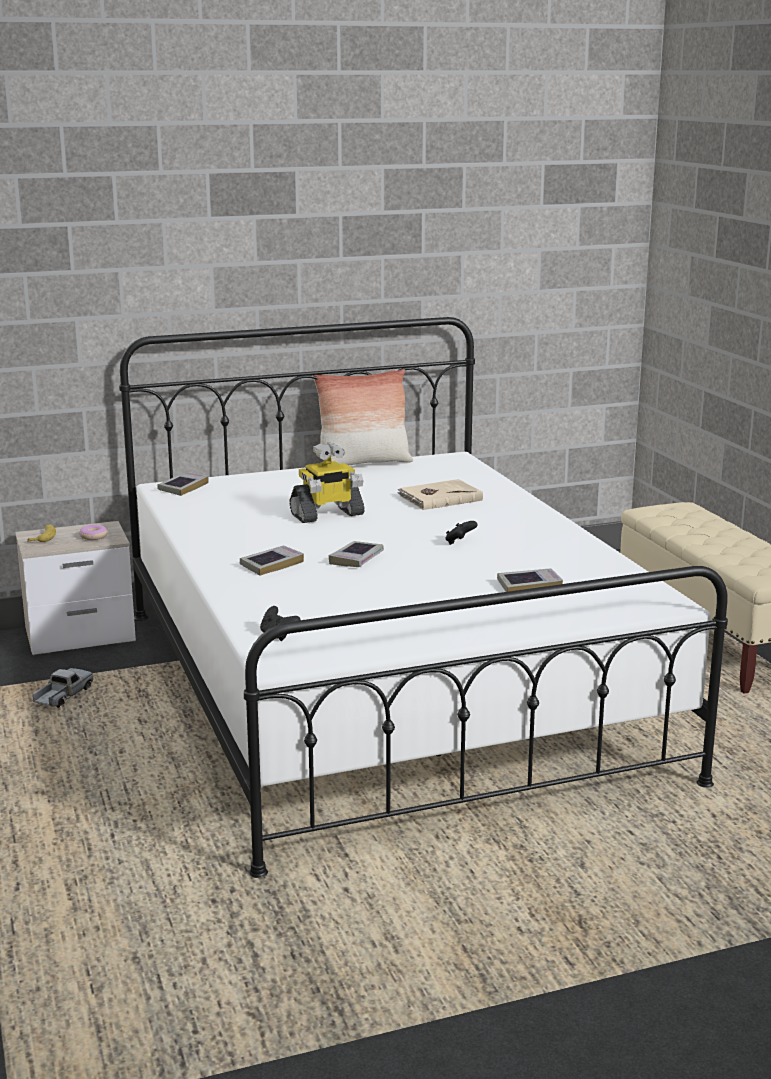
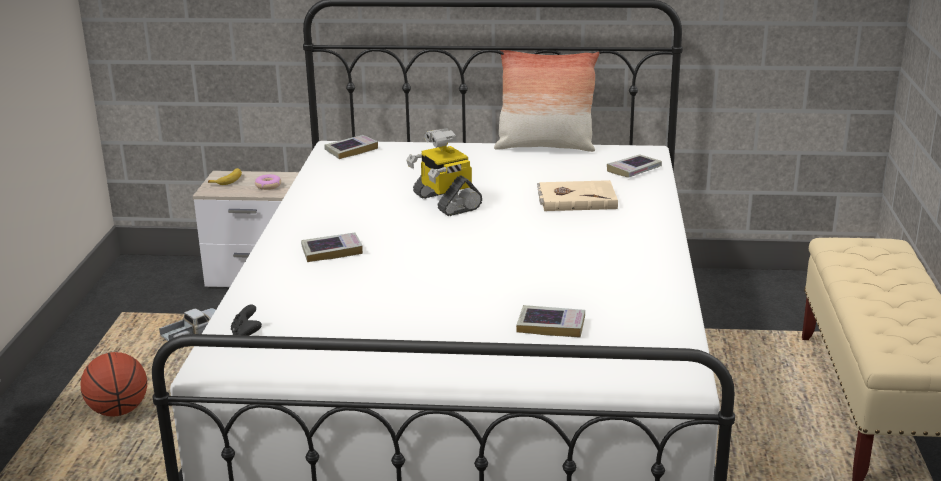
camera: 25 degrees right, 5 degrees up
toy robot [290,442,365,523] -> toy robot turned 60 degrees clockwise [406,128,482,216]
book [329,541,384,567] -> book moved to [607,155,662,178]
black game controller [446,521,478,545] -> none
none -> basketball [81,352,147,417]

